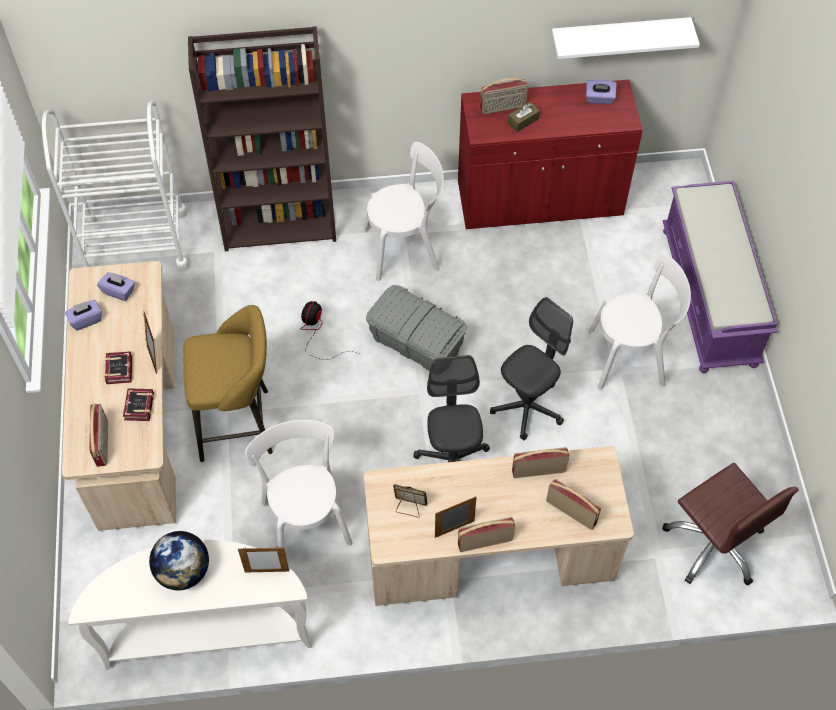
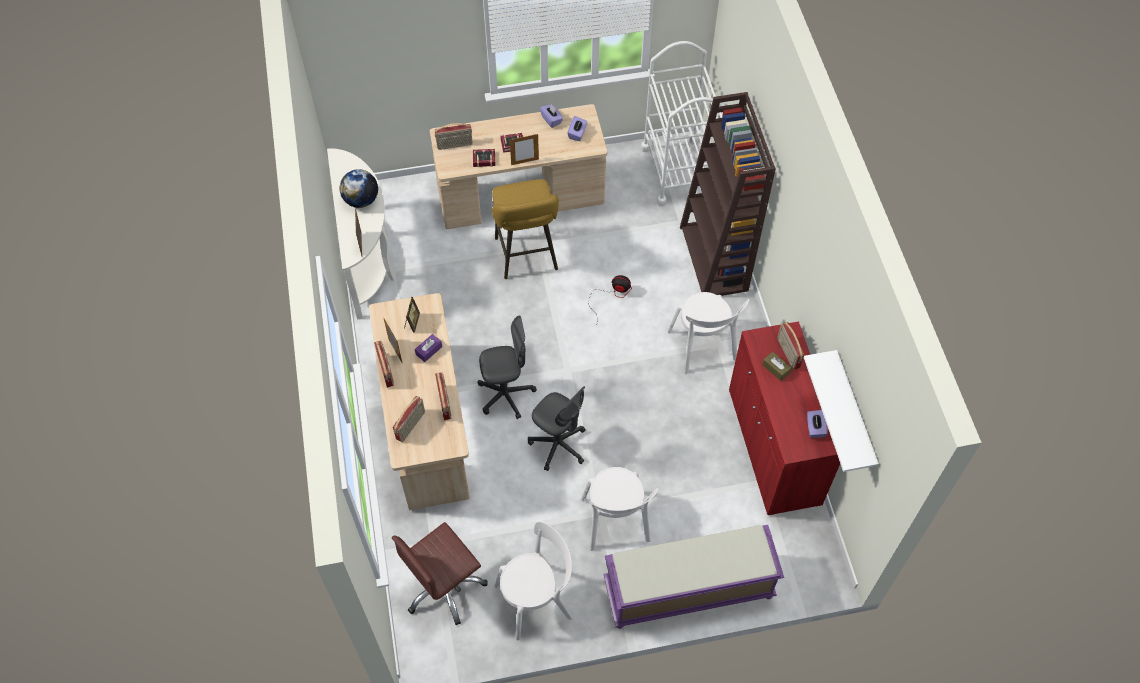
camera: 85 degrees right, 0 degrees up
white chair [245,420,353,548] -> white chair moved to [495,521,573,641]
grey storage box [366,285,467,371] -> none
none -> purple tissue box [415,334,442,362]

